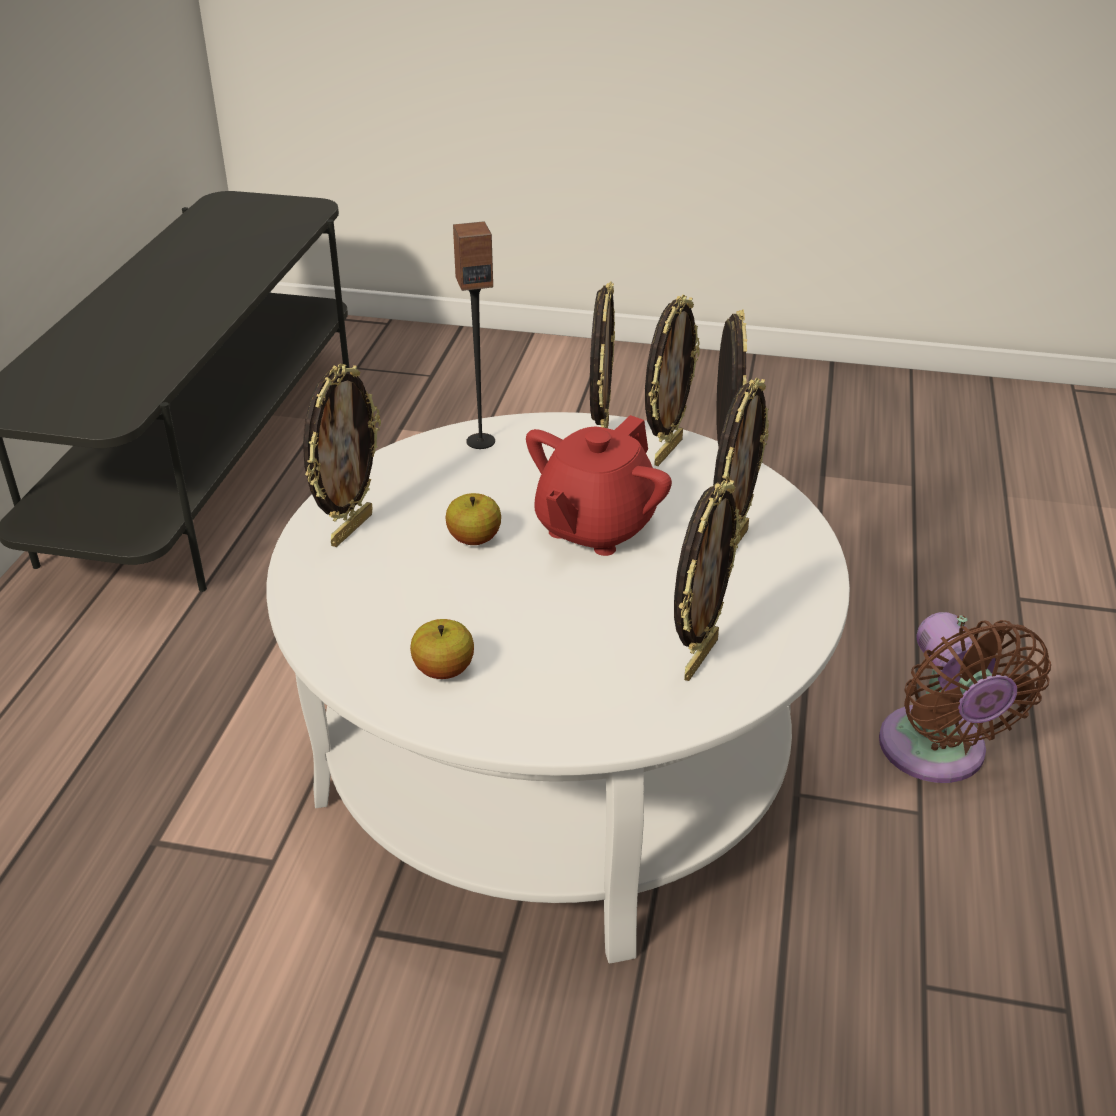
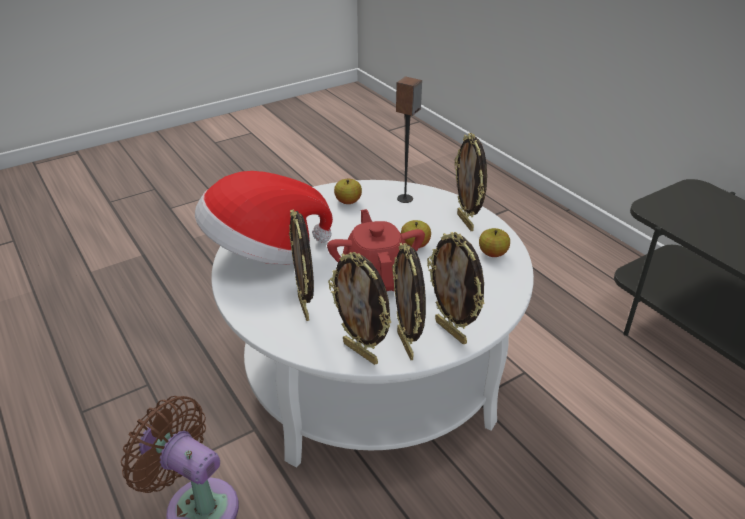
camera: 135 degrees right, 0 degrees up
speaker [453,221,495,449] -> speaker moved to [396,76,422,203]
picture frame [674,480,740,681] -> hat [195,171,333,265]
none -> apple [479,228,510,257]

